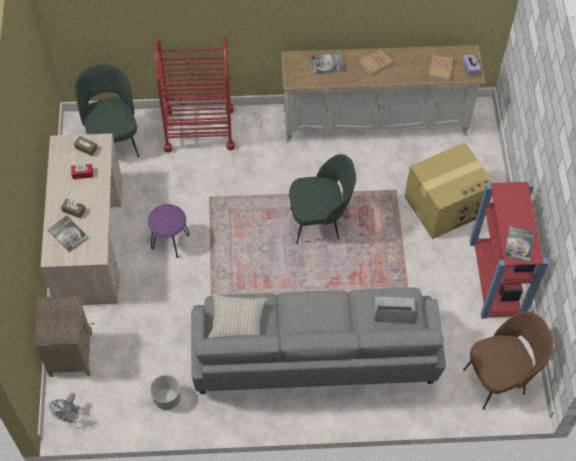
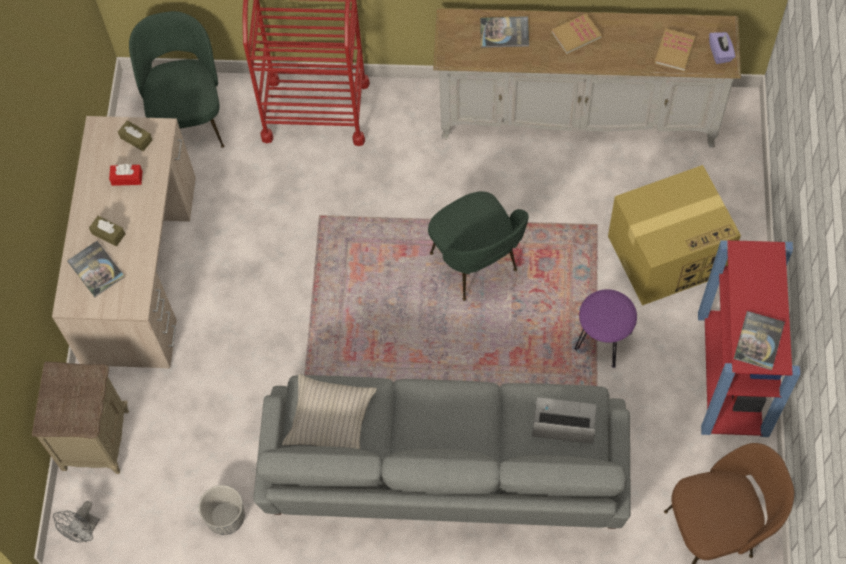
camera: 10 degrees right, 5 degrees up
purple stool [148,204,189,258] -> purple stool moved to [575,289,637,368]
green chair [289,154,356,244] -> green chair turned 60 degrees clockwise [428,192,529,301]

